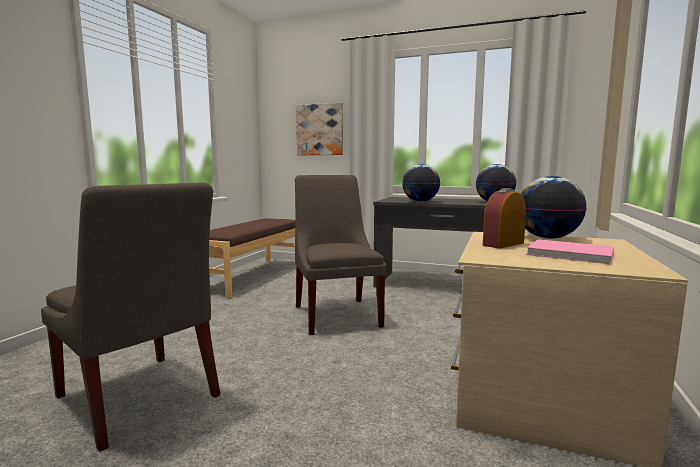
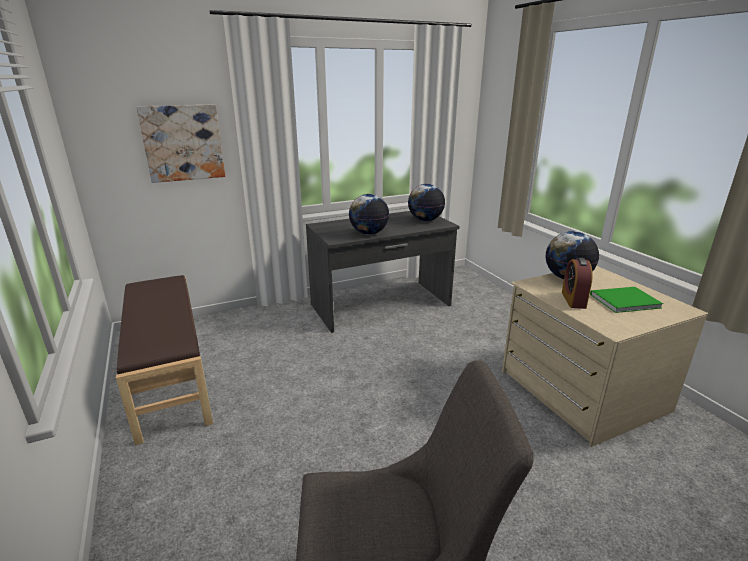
camera: 45 degrees left, 15 degrees up
grey chair [295,175,387,335] -> none
pink book [526,239,614,264] -> green book [590,287,663,313]

